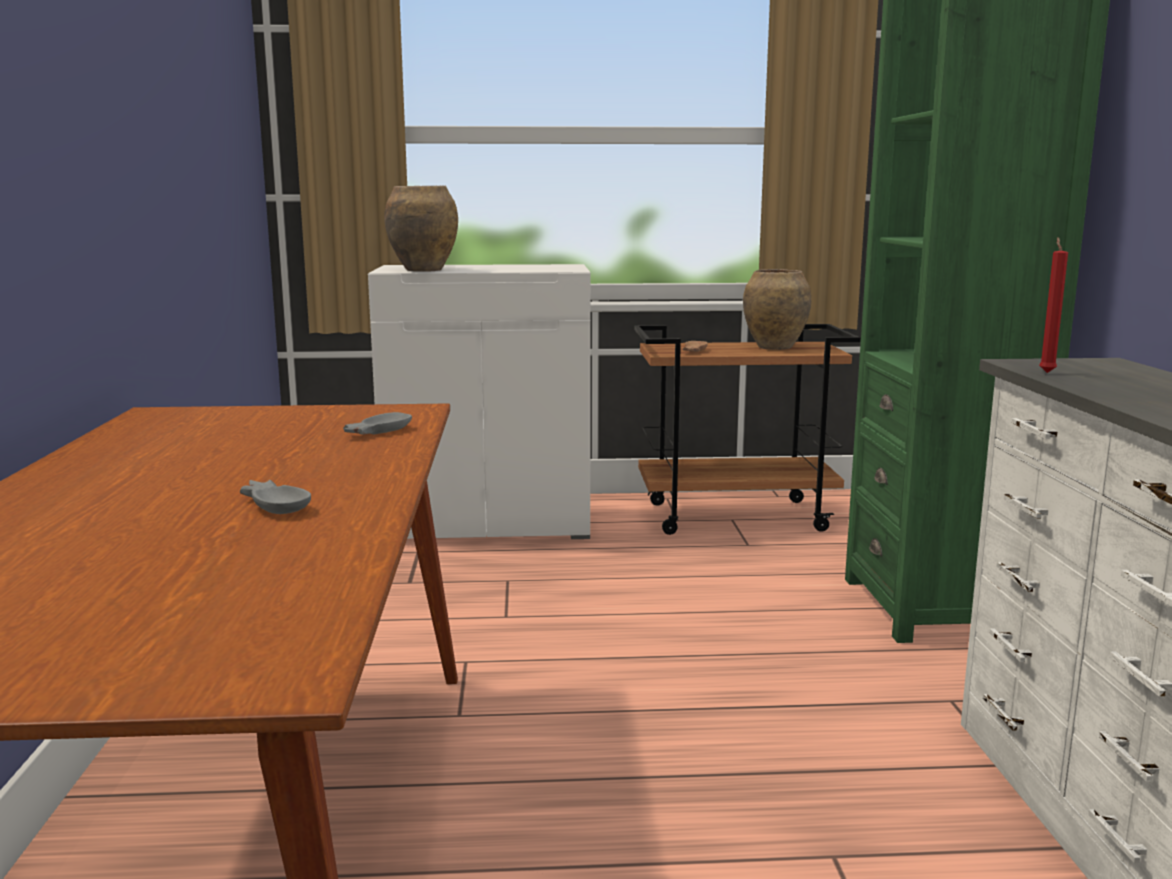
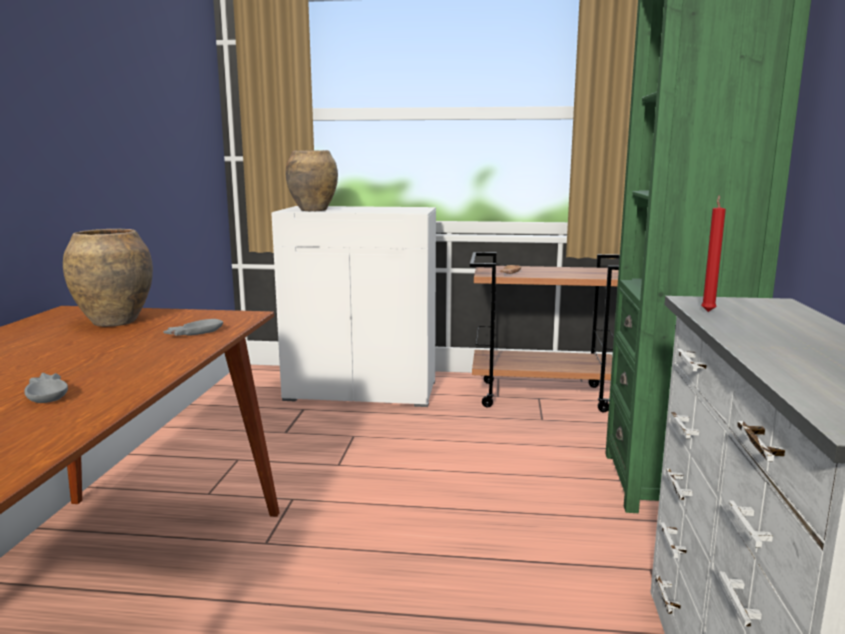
camera: 10 degrees right, 0 degrees up
brown vase [743,269,811,350] -> brown vase moved to [63,229,153,327]

